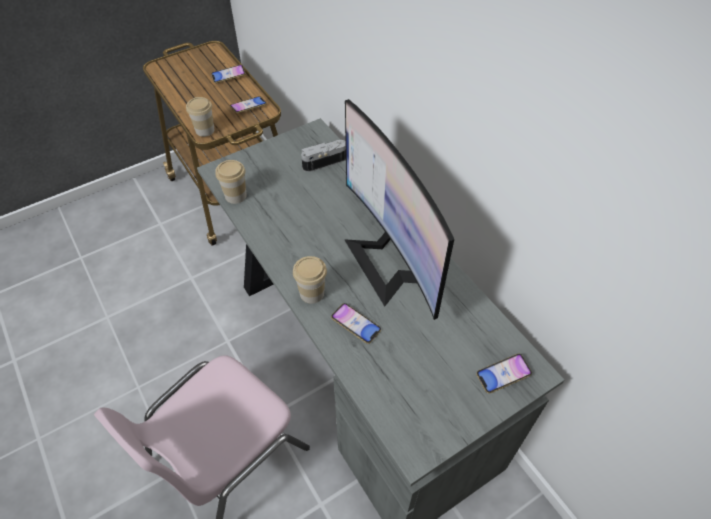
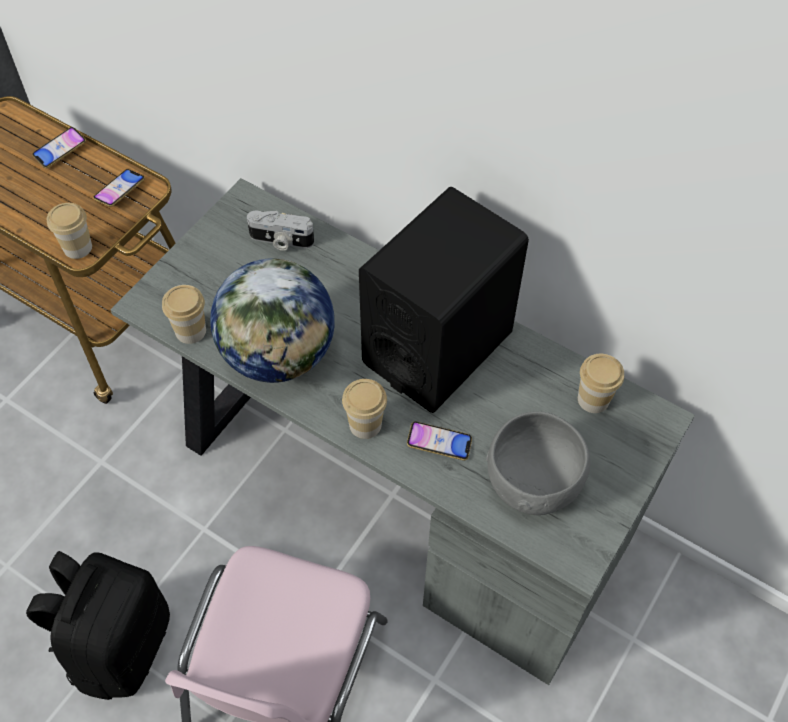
camera: 25 degrees left, 5 degrees up
camera [301,140,346,172] -> camera turned 120 degrees counterclockwise [247,211,314,251]
monitor [344,99,454,320] -> black speaker [359,187,529,413]
phone [476,354,532,394] -> none
none -> black backpack [26,551,170,700]
none -> globe [210,258,335,383]
none -> grey bowl [486,411,591,515]
none -> cup [578,354,624,413]

